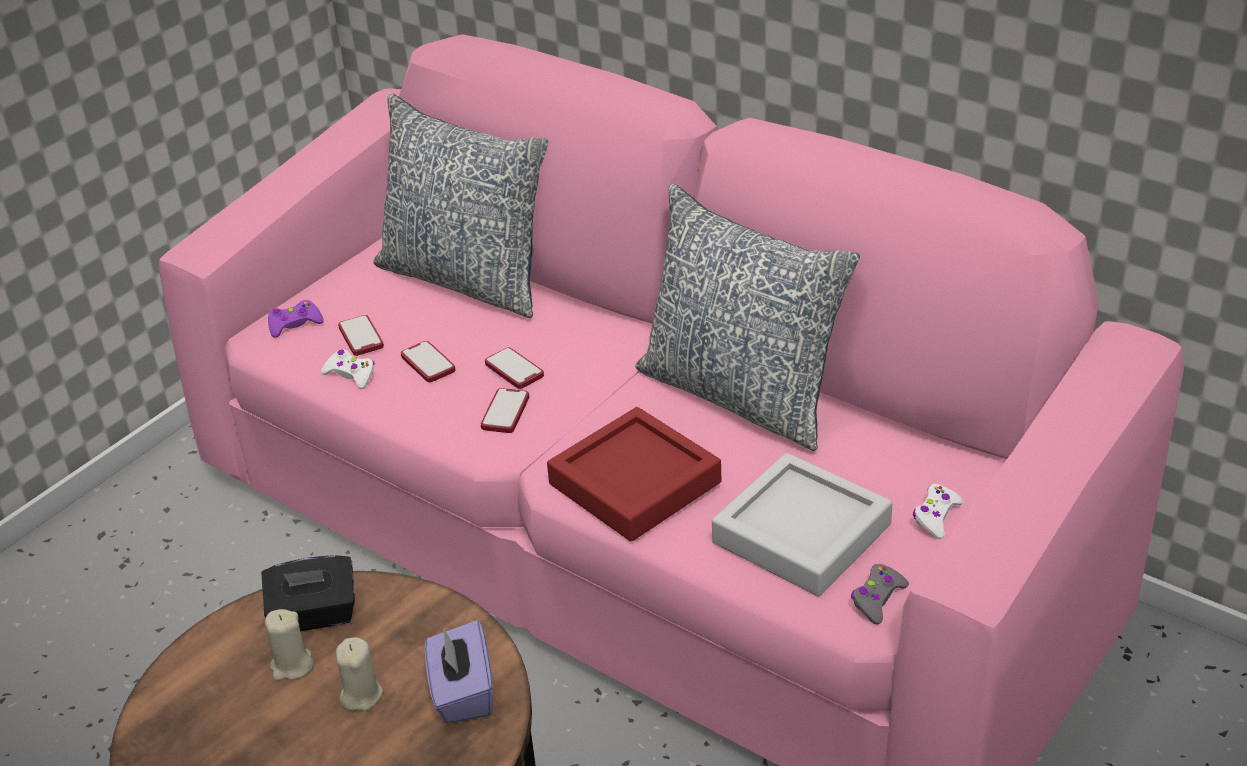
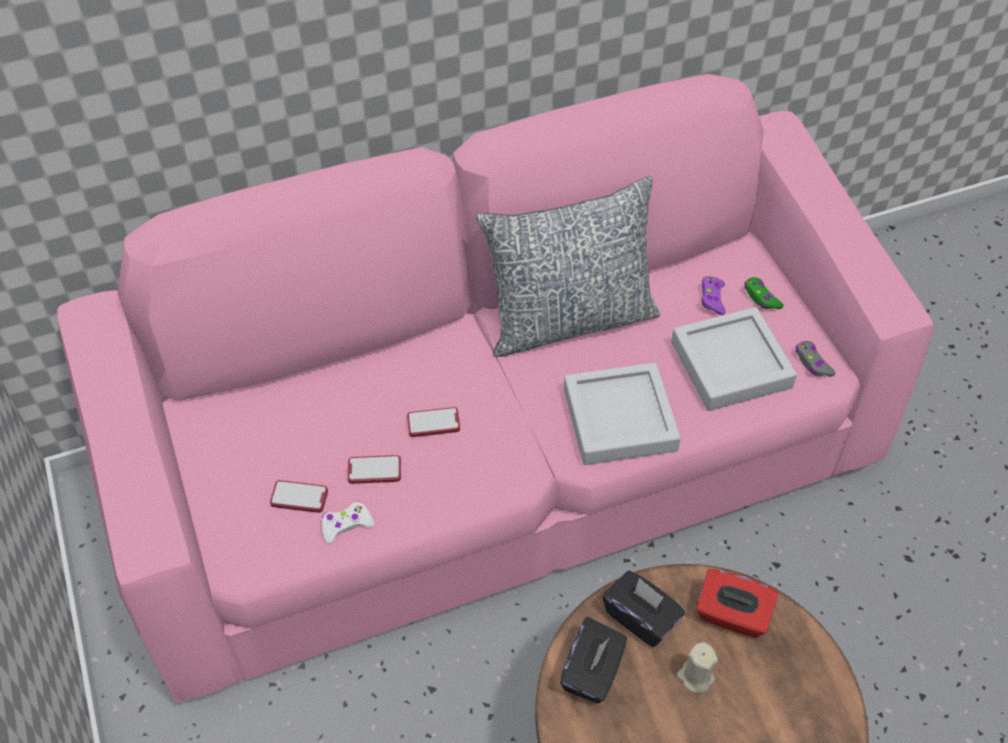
camera: 60 degrees left, 15 degrees up
beige candle [265,609,314,681] -> none
purple game controller [268,300,323,338] -> purple game controller moved to [701,276,726,315]
pillow [373,93,548,318] -> none
purple tissue box [425,620,493,723] -> red tissue box [696,569,778,638]
phone [481,388,529,433] -> none
red tray [547,407,721,542] -> grey tray [564,363,681,465]
white game controller [913,484,964,539] -> green game controller [744,277,784,309]
none -> black tissue box [602,571,685,647]

